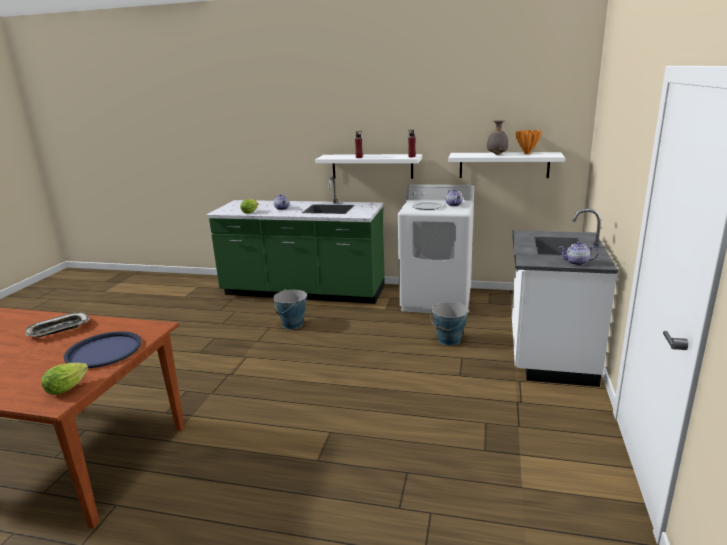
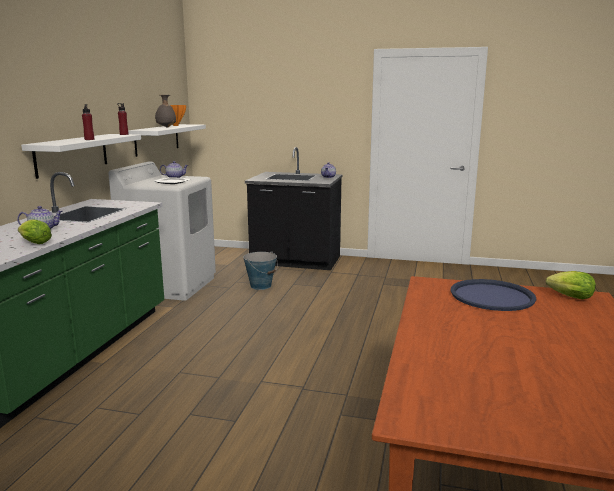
camera: 90 degrees left, 5 degrees down
tray [25,312,90,337] -> none
bucket [273,289,307,329] -> none
white counter [512,209,618,387] -> black counter [245,147,342,270]

